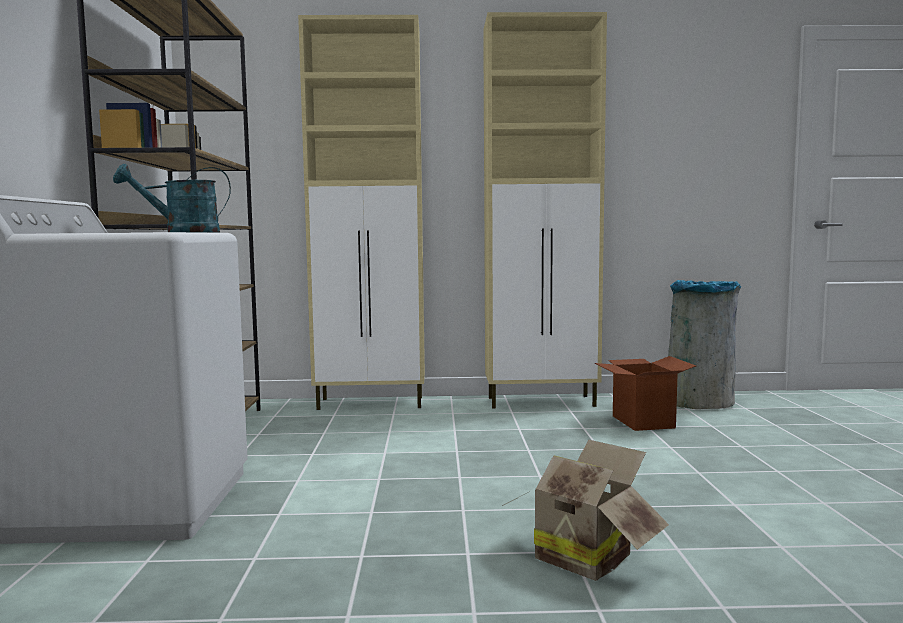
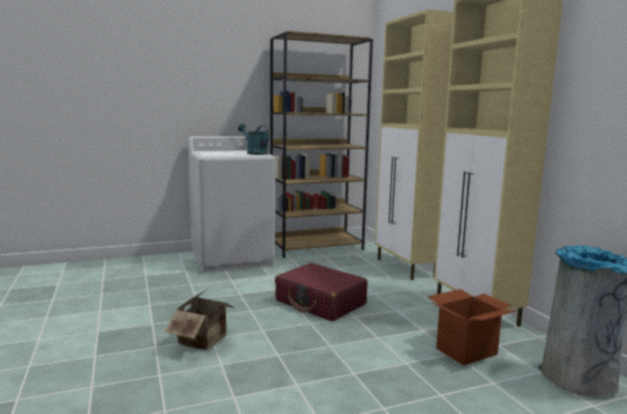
camera: 70 degrees right, 5 degrees up
none -> red suitcase [275,263,368,321]

